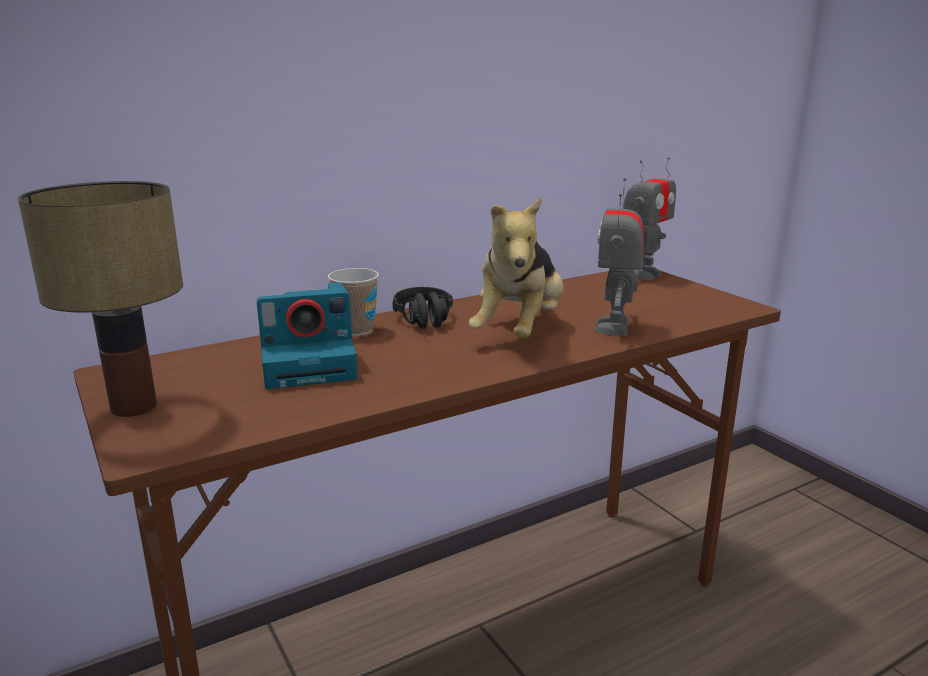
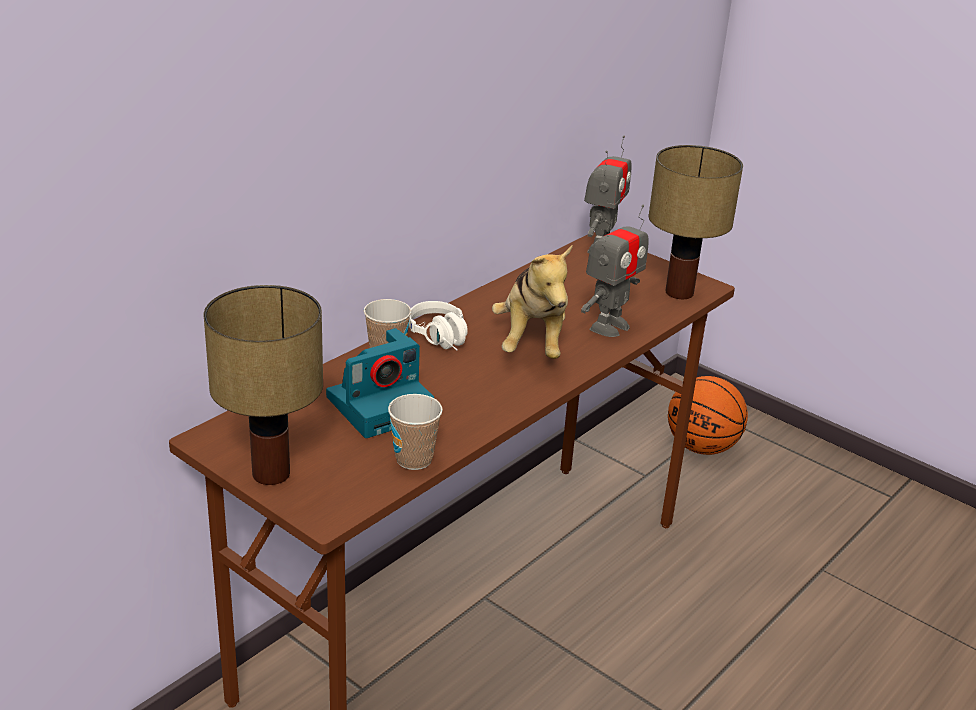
camera: 20 degrees left, 10 degrees up
black headphones [392,287,453,329] -> white headphones [409,301,468,351]
toy robot [594,178,644,336] -> toy robot turned 135 degrees counterclockwise [581,205,649,337]
none -> cup [388,394,443,470]
none -> table lamp [649,145,743,299]
none -> basketball [668,376,748,455]

